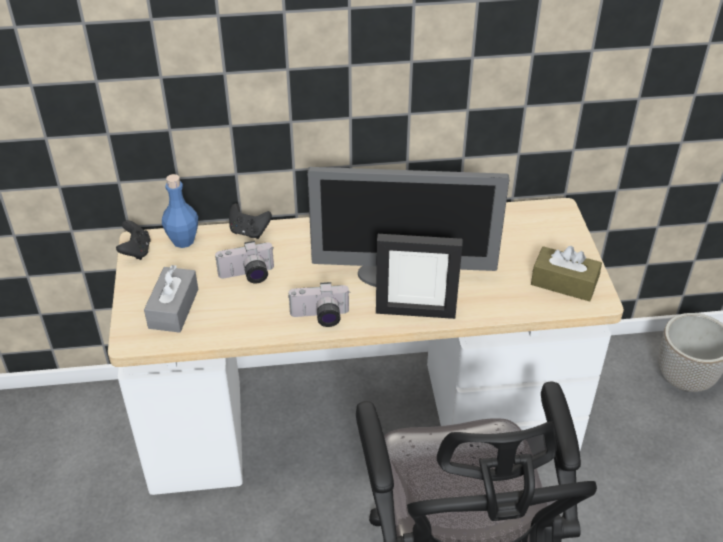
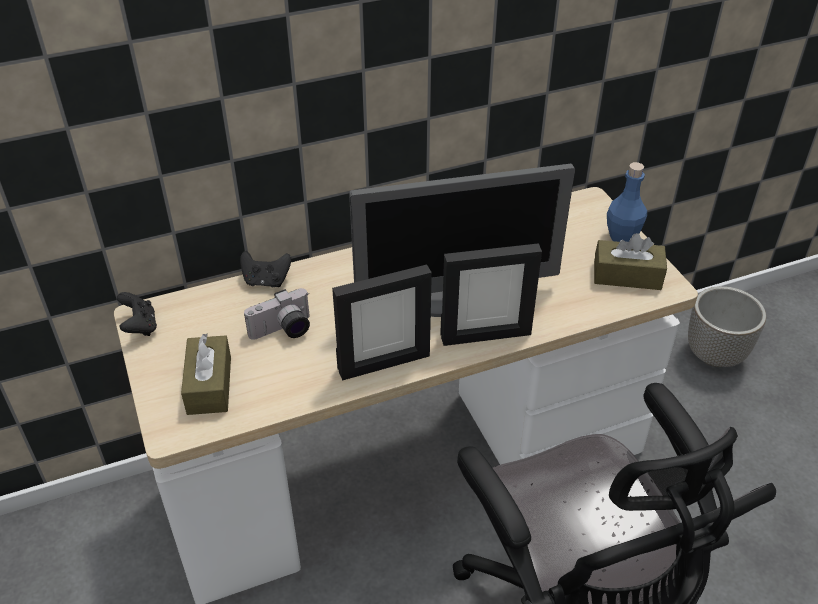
camera: 15 degrees left, 0 degrees up
grey tissue box [144,265,198,333] -> brown tissue box [181,333,231,415]
blue bottle [162,174,198,248] -> blue bottle moved to [607,162,647,242]
camera [289,282,349,327] -> picture frame [332,265,432,380]

